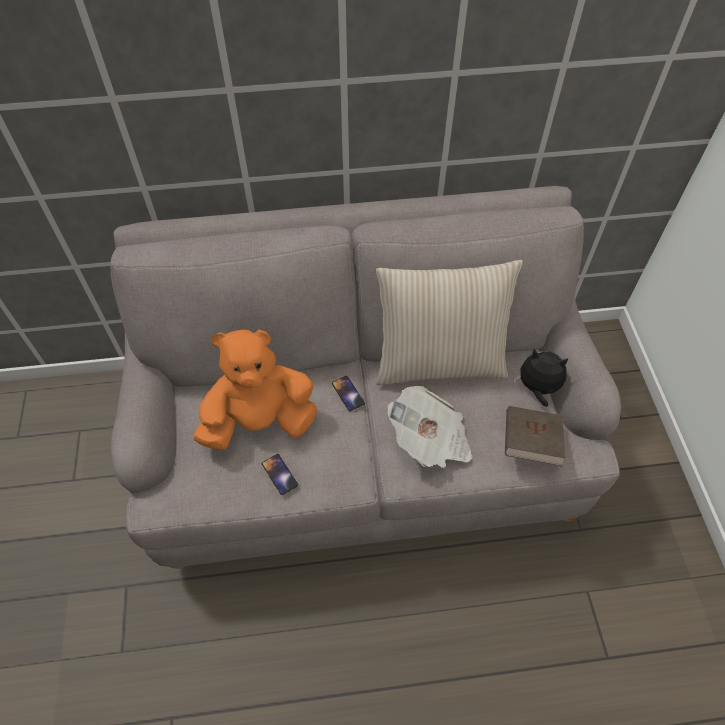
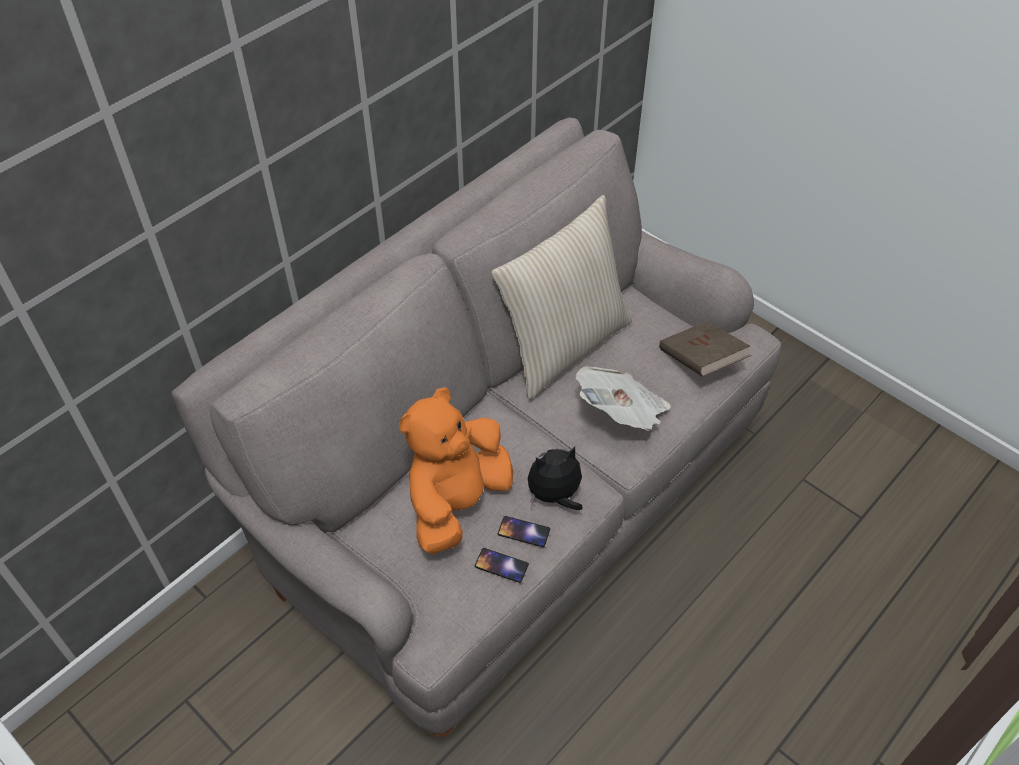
camera: 40 degrees left, 5 degrees down
phone [332,376,365,411] -> phone moved to [475,548,529,583]
plush toy [514,349,569,407] -> plush toy moved to [528,446,583,510]

